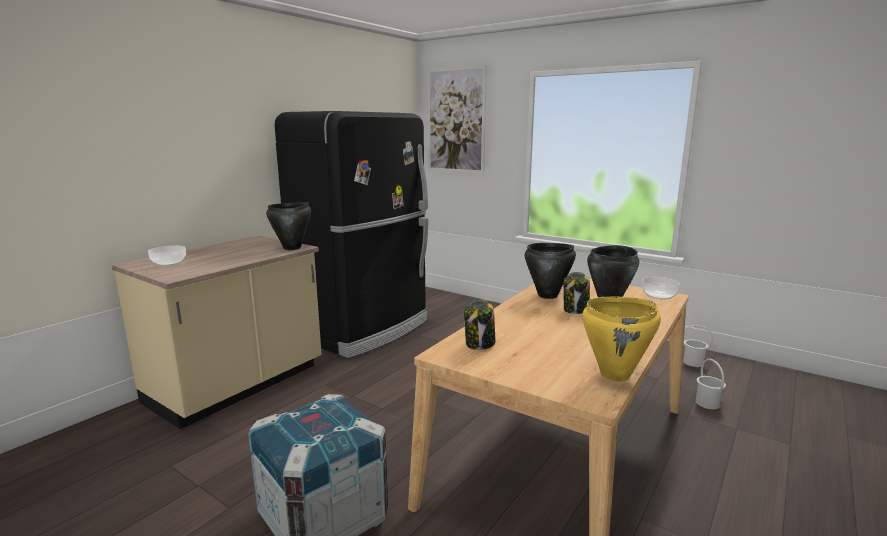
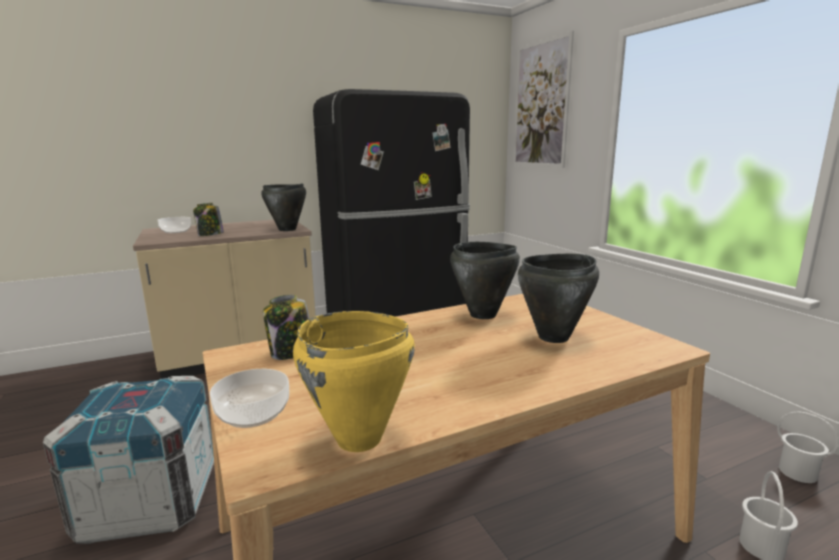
camera: 30 degrees right, 0 degrees up
jar [564,272,590,314] -> jar moved to [193,203,224,236]
bowl [642,277,680,300] -> bowl moved to [210,369,289,428]

